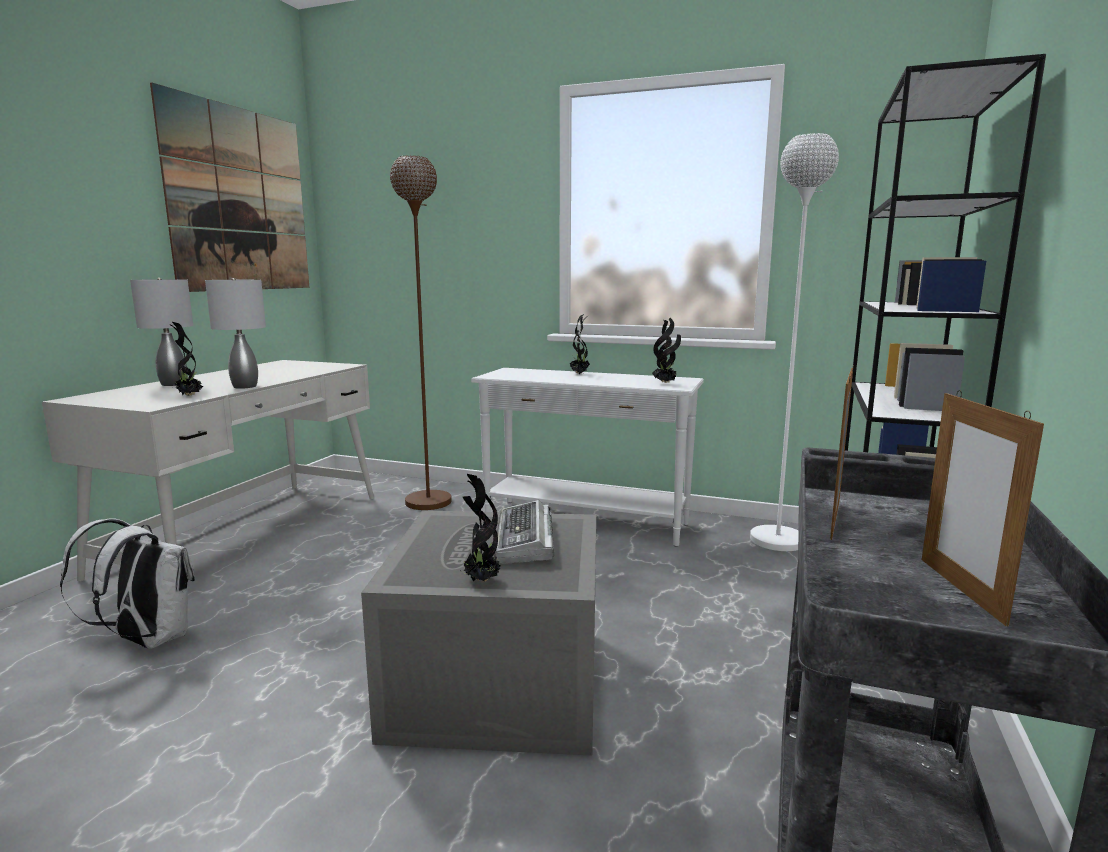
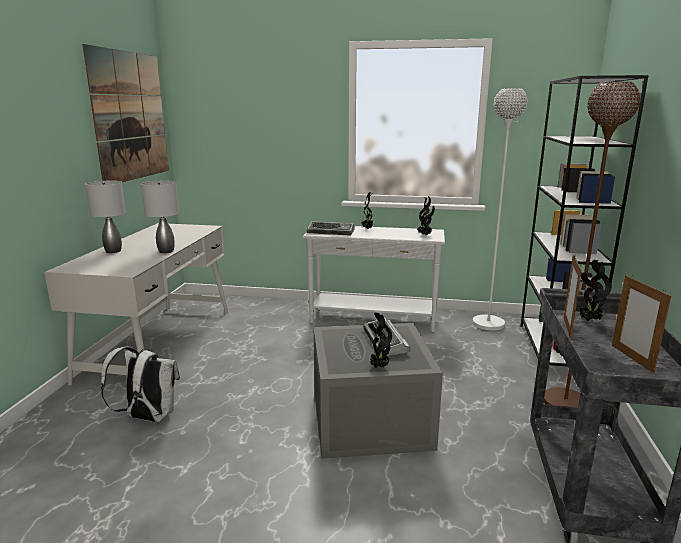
camera: 10 degrees left, 5 degrees up
potted plant [171,322,203,396] -> potted plant moved to [579,260,612,321]
brown floor lamp [390,155,452,510] -> brown floor lamp moved to [544,81,640,407]
none -> keyboard [307,221,355,236]

